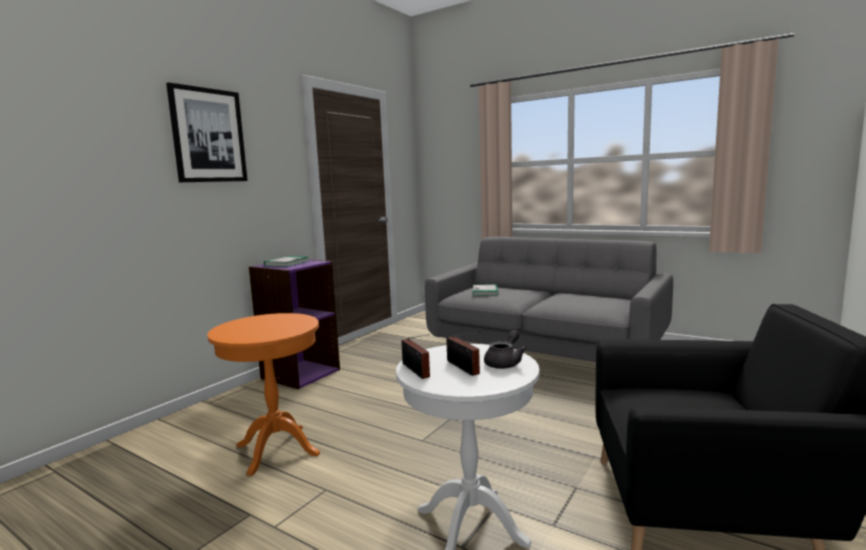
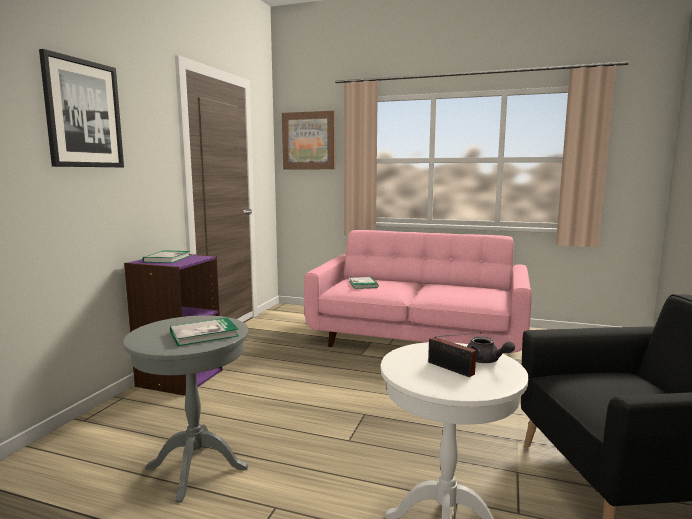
camera: 15 degrees left, 0 degrees up
orange side table [207,313,320,476] -> grey side table [124,315,248,503]
radio [401,334,430,379] -> none
grey sofa [425,237,673,362] -> pink sofa [304,230,532,353]
grey teapot [484,330,527,369] -> grey teapot turned 120 degrees clockwise [467,336,515,363]
none -> book [170,318,239,346]
none -> picture [282,111,335,169]

